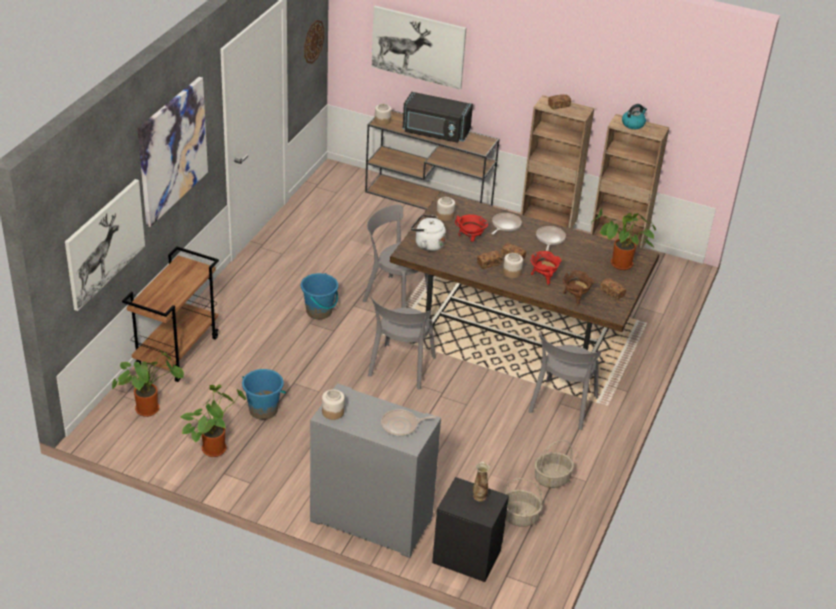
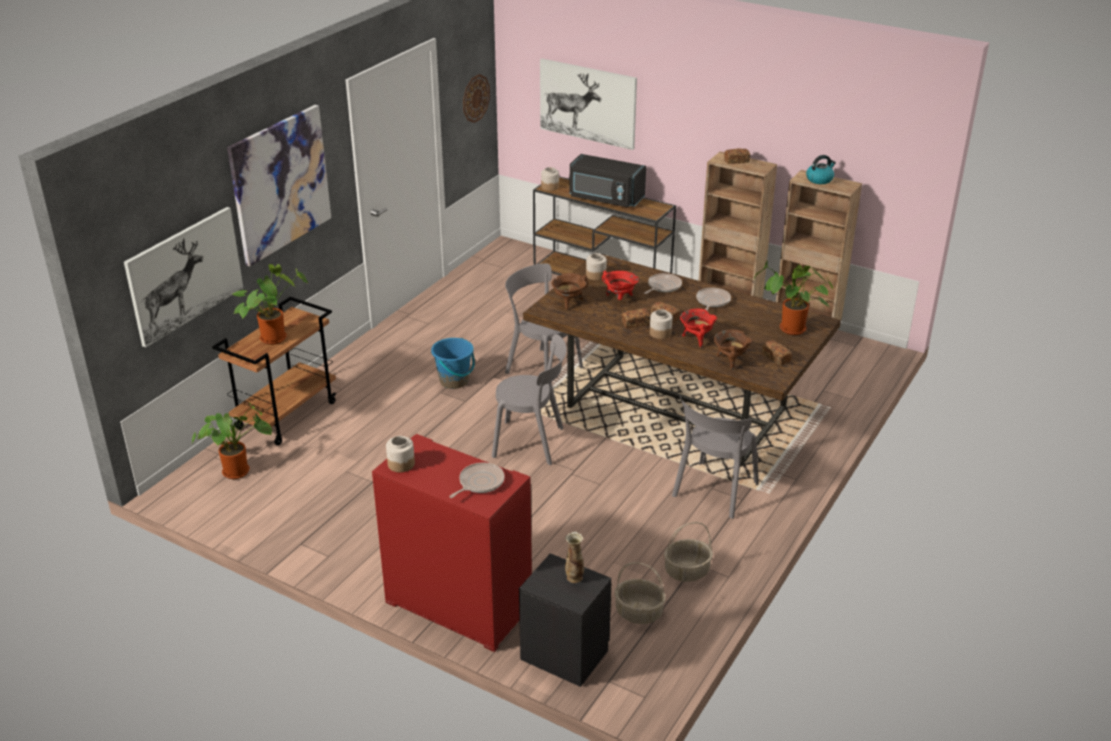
camera: 10 degrees right, 5 degrees down
potted plant [180,384,247,457] -> potted plant moved to [233,264,308,345]
blue bucket [242,369,286,420] -> none
grey cabinet [310,384,441,558] -> red cabinet [372,434,532,652]
grey chair [368,296,436,389] -> grey chair turned 105 degrees counterclockwise [492,334,567,465]
frying pan [381,409,436,436] -> frying pan turned 135 degrees clockwise [449,463,505,498]
white kettle [411,215,446,251] -> brown cooking pot [551,273,588,310]

